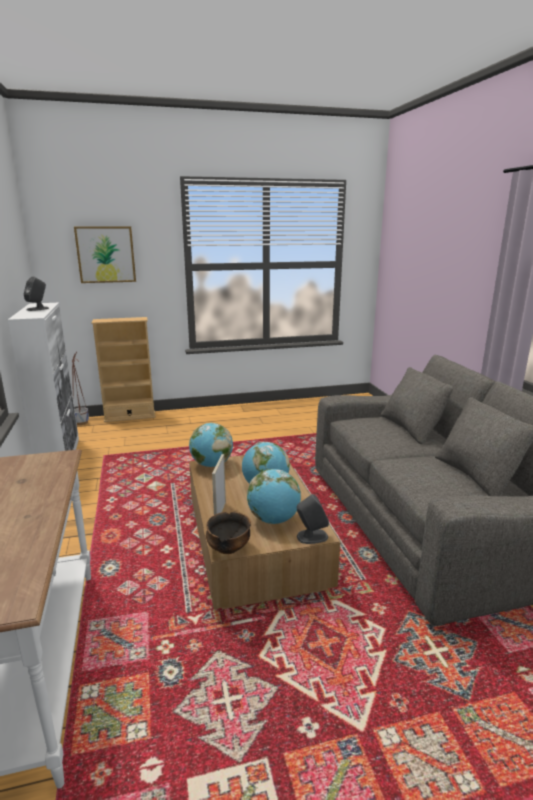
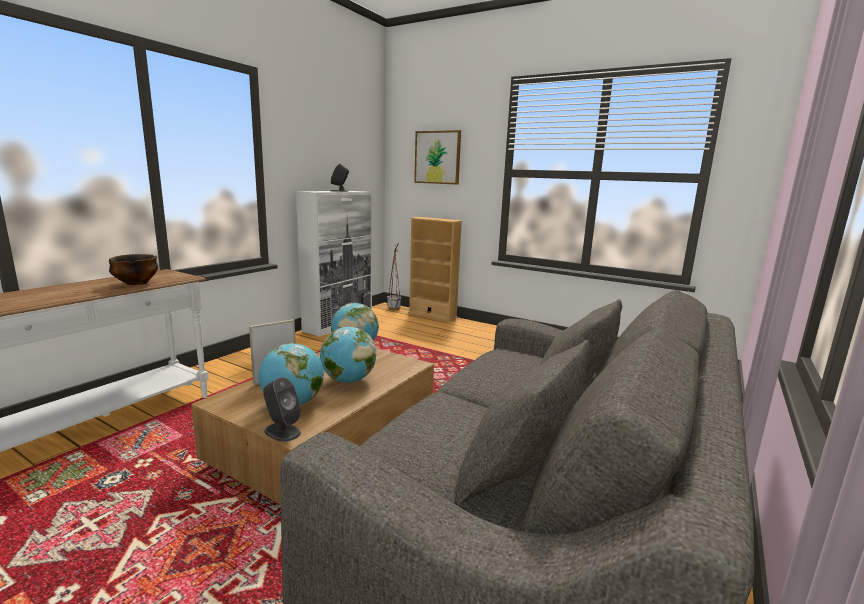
camera: 45 degrees right, 5 degrees down
bowl [206,511,251,554] -> bowl moved to [109,254,158,285]

